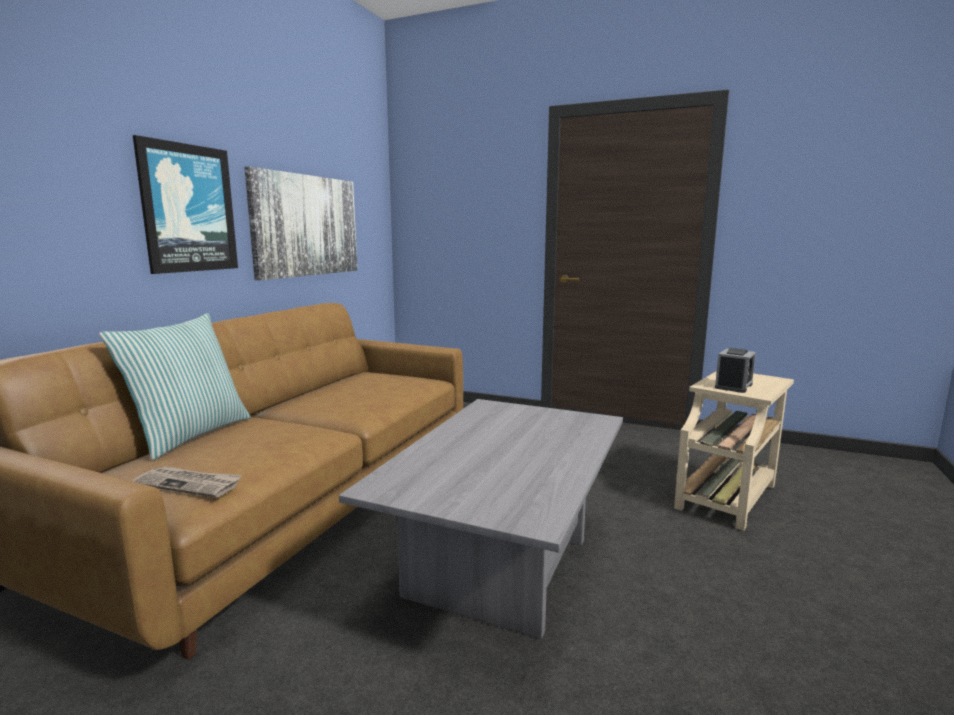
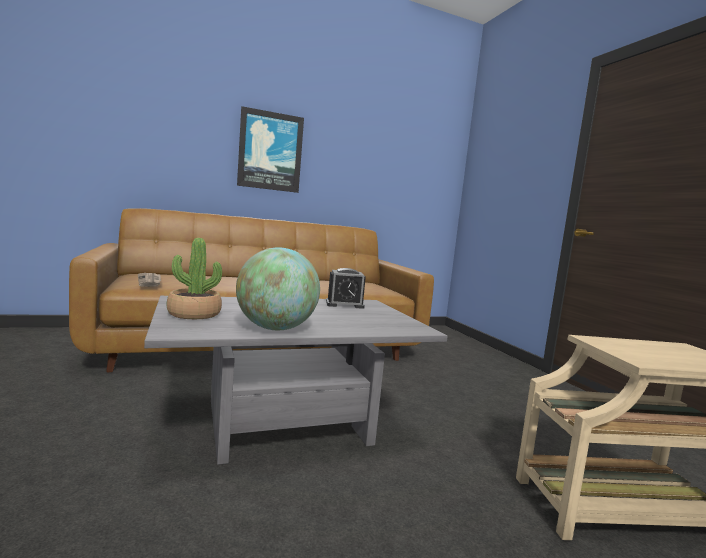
camera: 45 degrees right, 5 degrees down
pillow [99,313,251,460] -> none
picture [244,166,357,280] -> none
alarm clock [715,348,756,393] -> alarm clock moved to [326,268,366,309]
none -> potted plant [167,238,222,319]
none -> globe [236,247,320,330]

